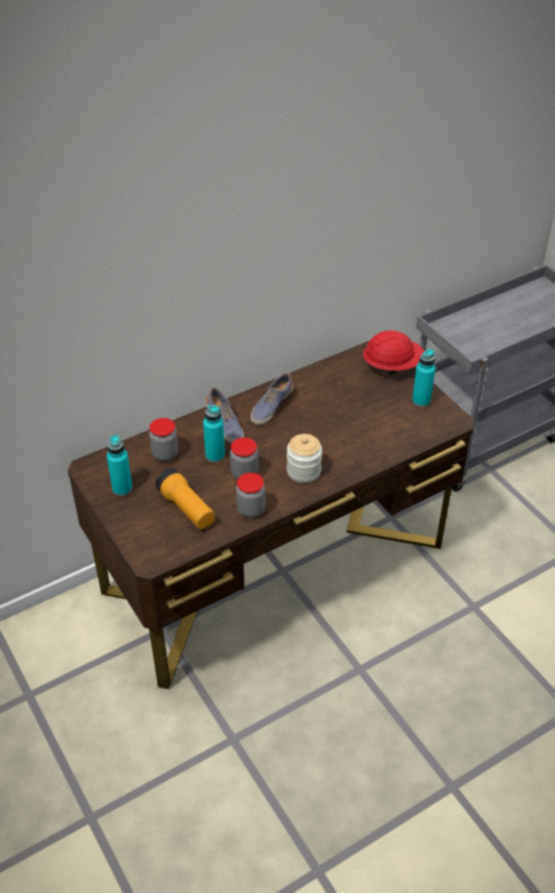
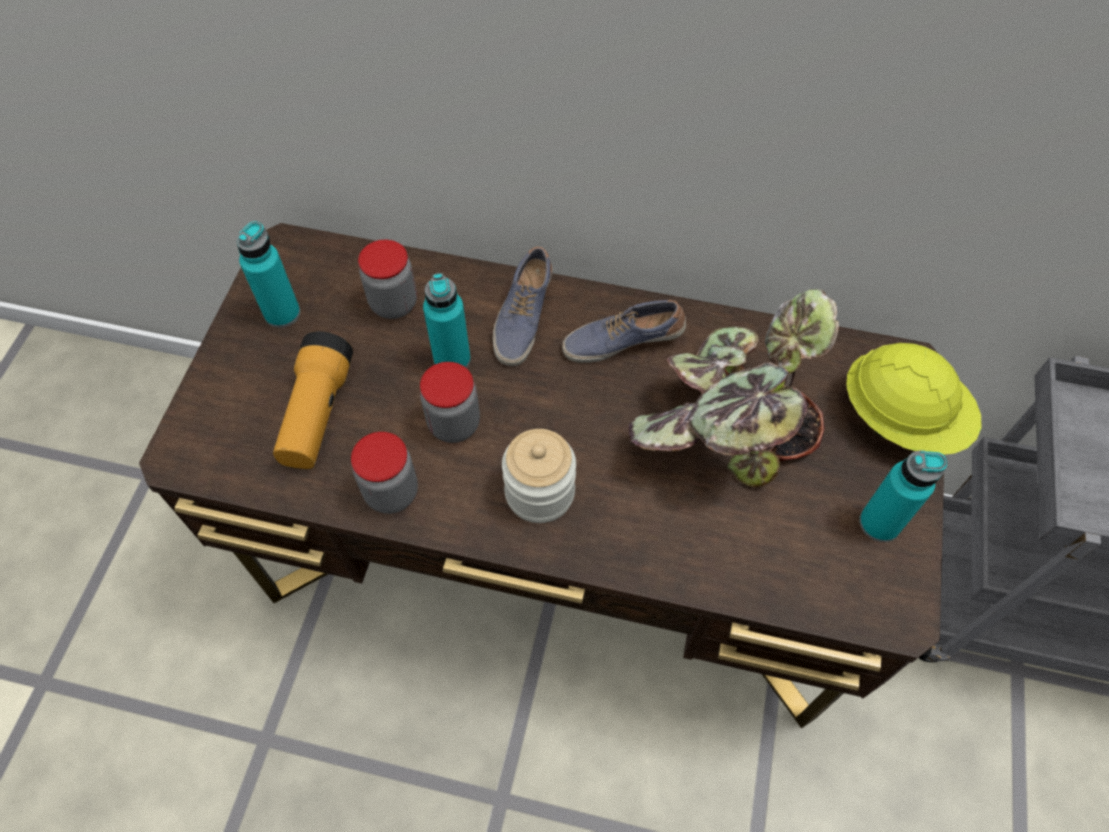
camera: 45 degrees right, 15 degrees up
red hard hat [363,330,425,375] -> yellow hard hat [846,343,981,455]
none -> potted plant [629,289,839,487]

